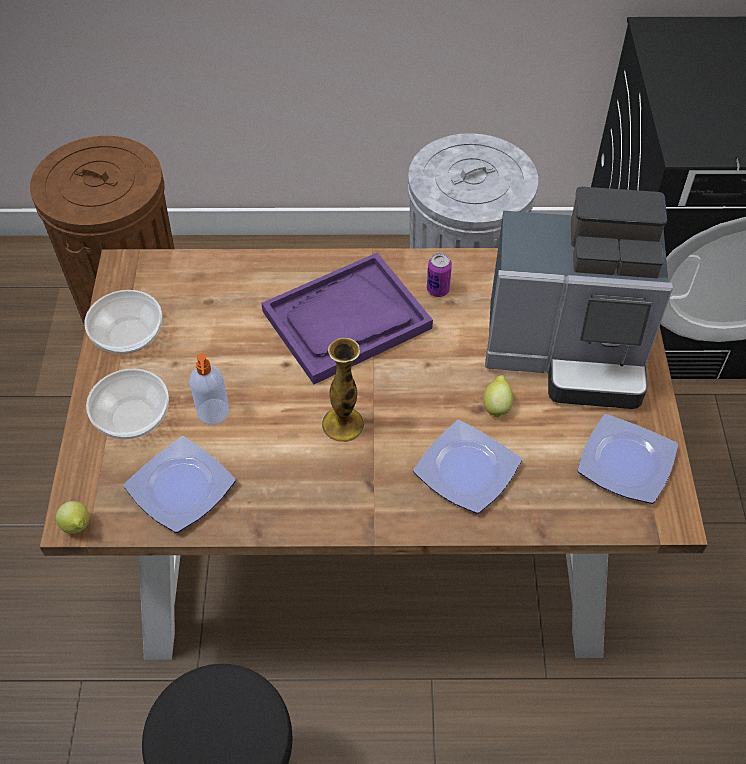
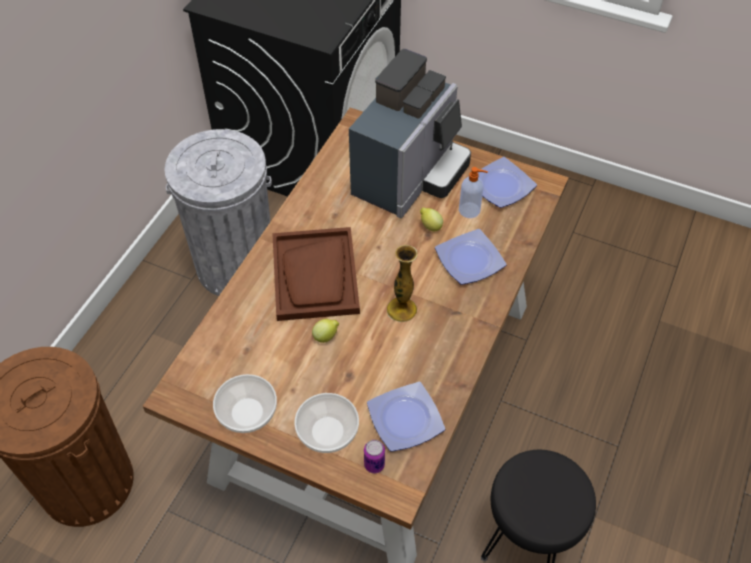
camera: 65 degrees left, 0 degrees up
lemon [56,501,89,534] -> lemon moved to [312,319,339,343]
soap dispenser [190,353,229,424] -> soap dispenser moved to [459,167,488,218]
purple tray [261,253,433,384] -> brown tray [272,227,360,321]
can [427,253,452,297] -> can moved to [364,440,385,473]

